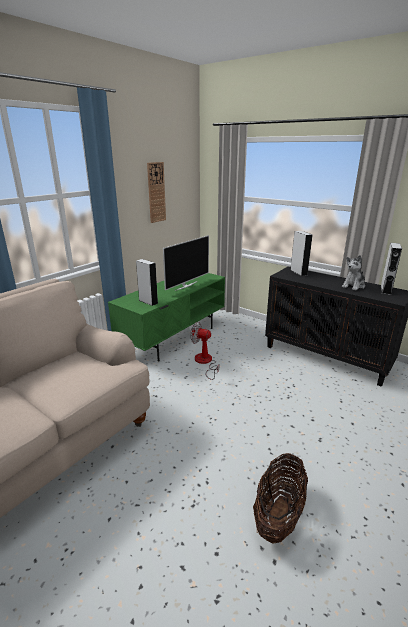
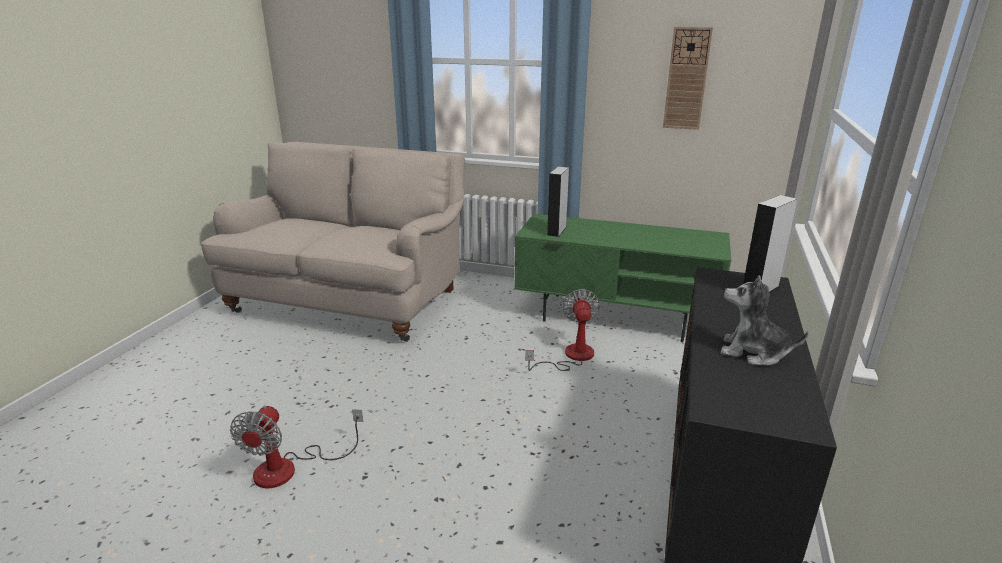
camera: 70 degrees right, 0 degrees up
television [163,235,209,291] -> none
basket [253,453,308,544] -> fan [230,405,363,489]
grey speaker [381,243,402,295] -> none

